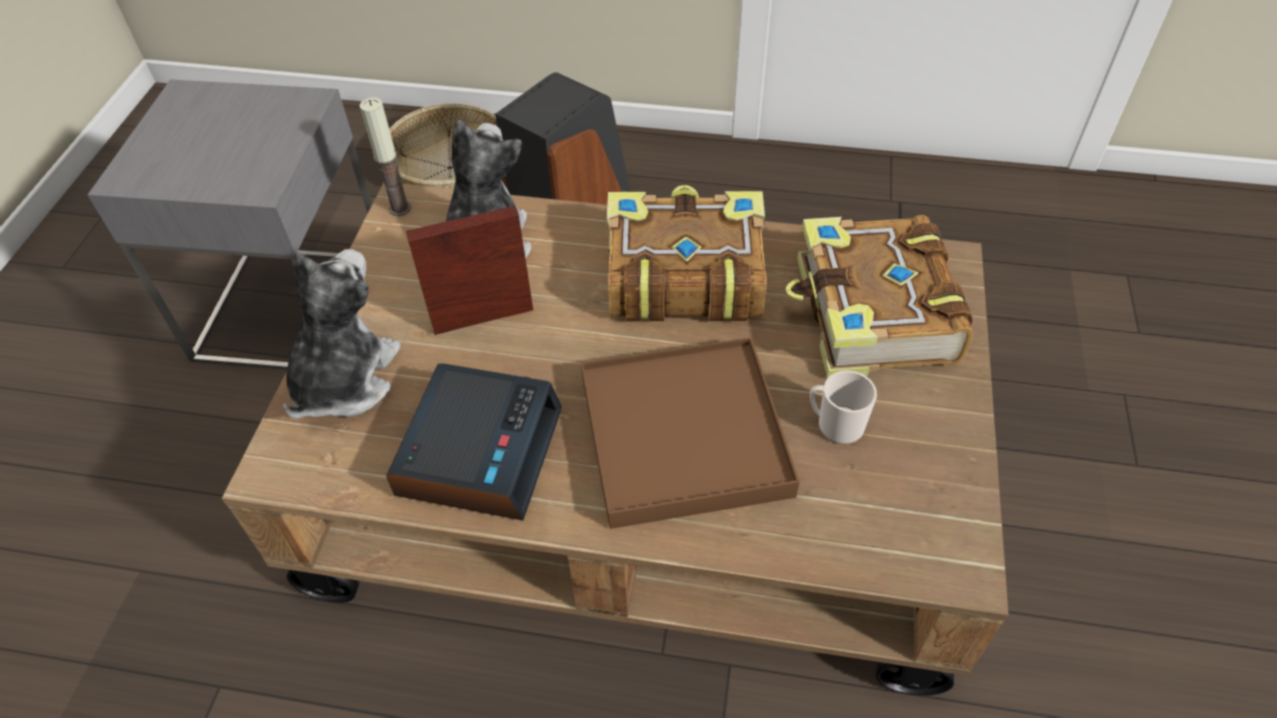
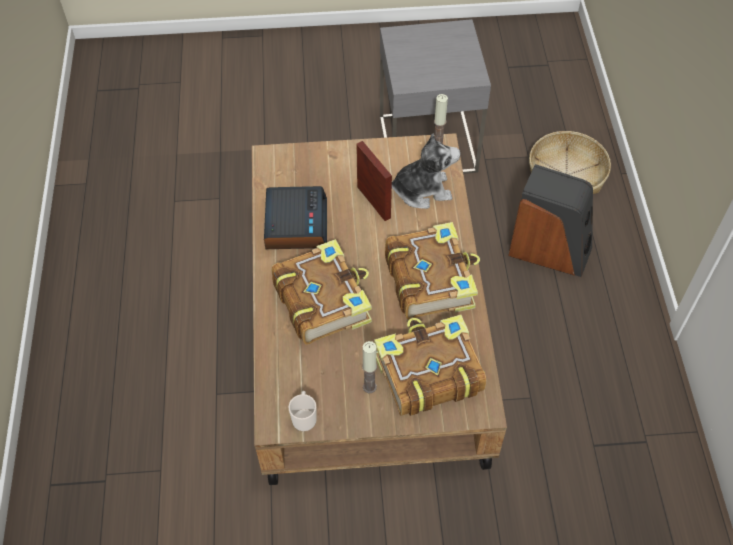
camera: 75 degrees right, 5 degrees up
plush toy [283,249,401,419] -> none
alarm clock [386,363,562,521] -> alarm clock turned 90 degrees counterclockwise [264,186,327,249]
brown tray [581,337,800,529] -> book [272,239,372,345]
mug [810,370,877,444] -> mug moved to [289,391,316,431]
none -> candle [362,341,377,393]

